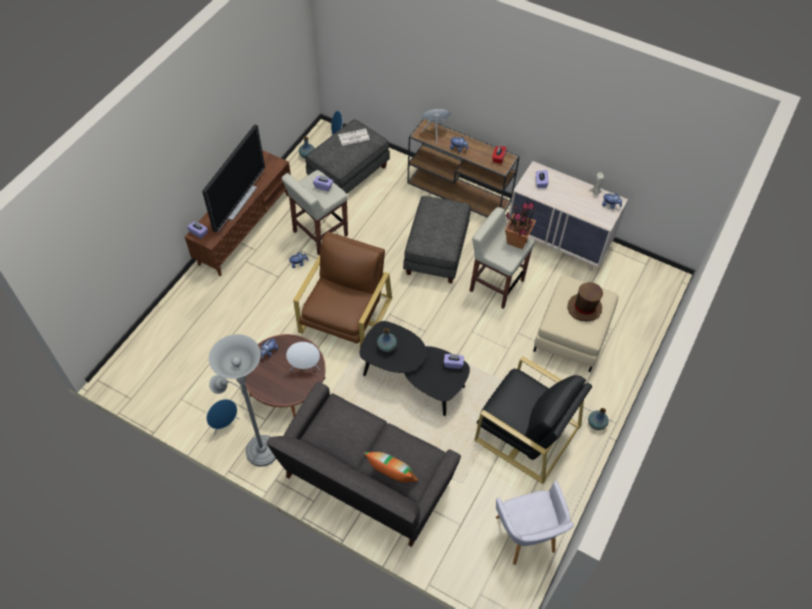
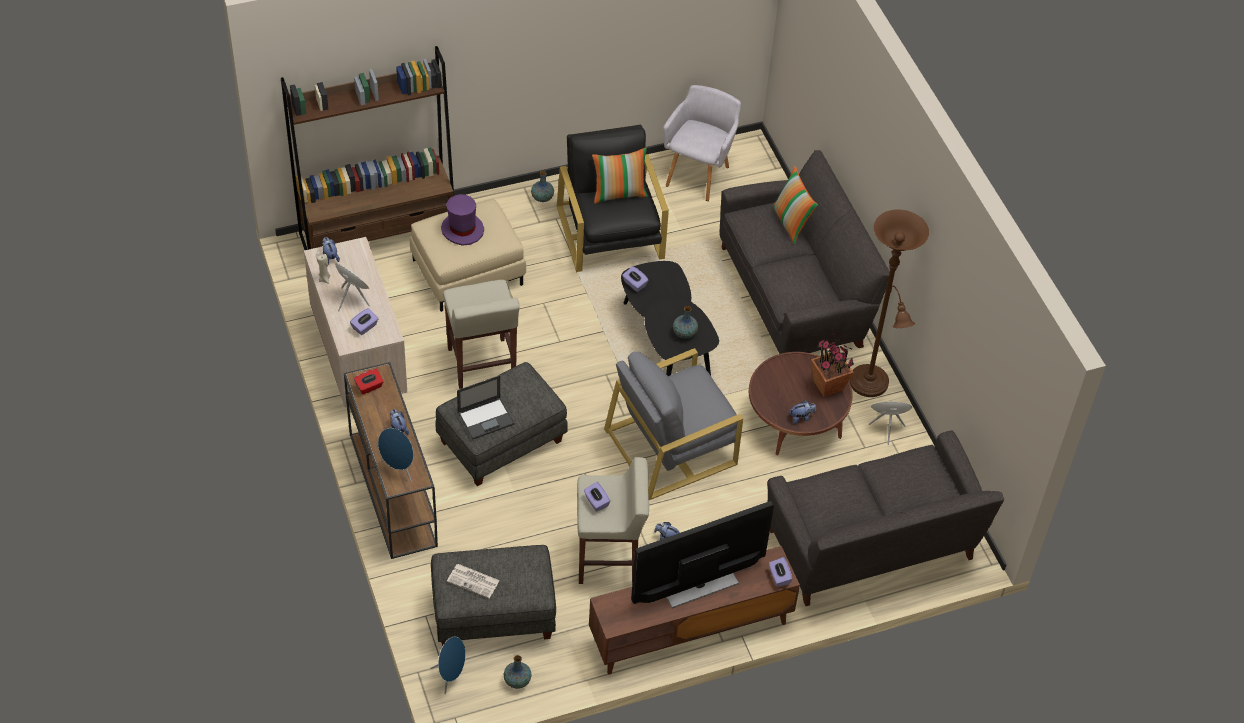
camera: 140 degrees left, 5 degrees down
grey floor lamp [209,334,276,467] -> brown floor lamp [849,209,929,397]
white speaker [286,342,320,371] -> white speaker moved to [335,263,370,312]
brown armchair [293,231,392,347] -> grey armchair [604,348,743,500]
potted plant [505,197,536,249] -> potted plant moved to [811,331,854,397]
brown hat [567,282,603,322] -> purple hat [441,194,484,246]
none -> brown bookcase [281,46,454,250]
none -> laptop [457,375,515,440]
none -> pillow [592,148,648,204]
none -> grey sofa [767,430,1004,606]

